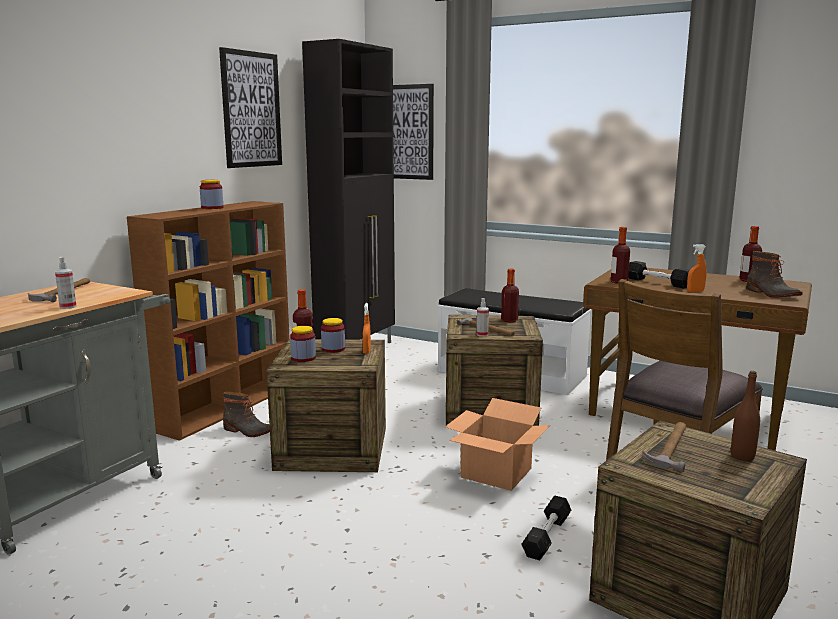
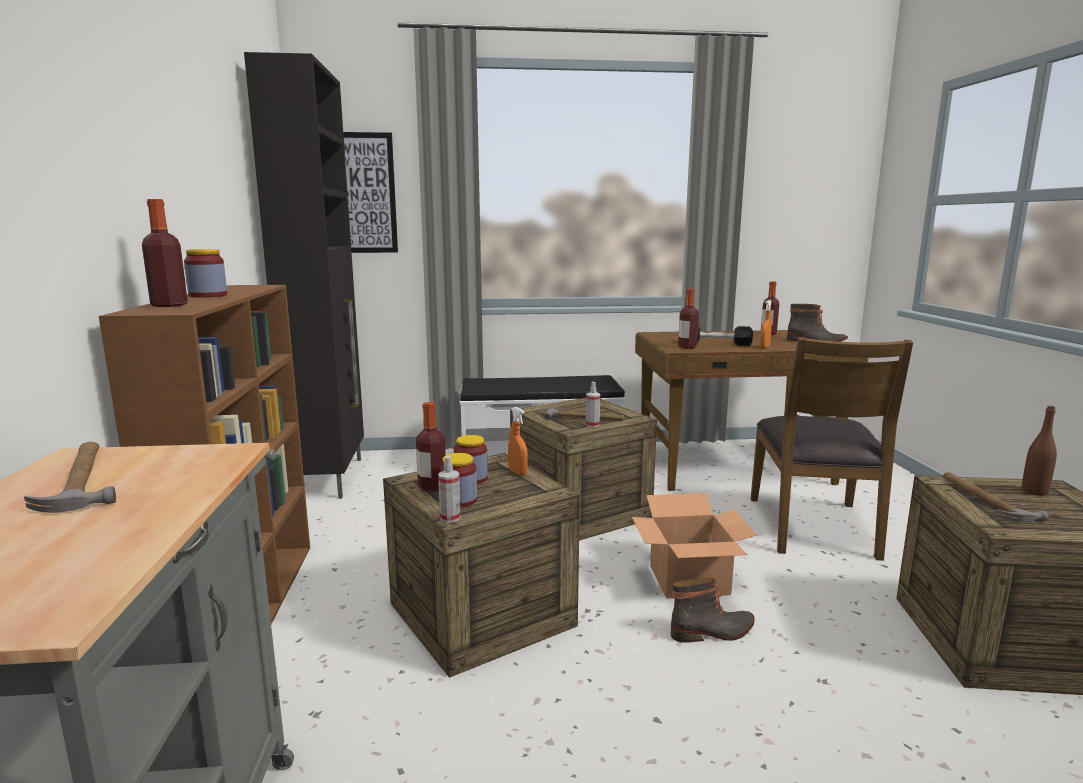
camera: 35 degrees left, 0 degrees up
spray bottle [55,257,77,309] -> spray bottle moved to [438,456,461,523]
picture [219,47,282,168] -> none
boot [223,392,270,437] -> boot moved to [671,578,755,643]
bottle [501,269,519,322] -> bottle moved to [142,199,188,307]
black dumbbell [521,495,571,560] -> none

